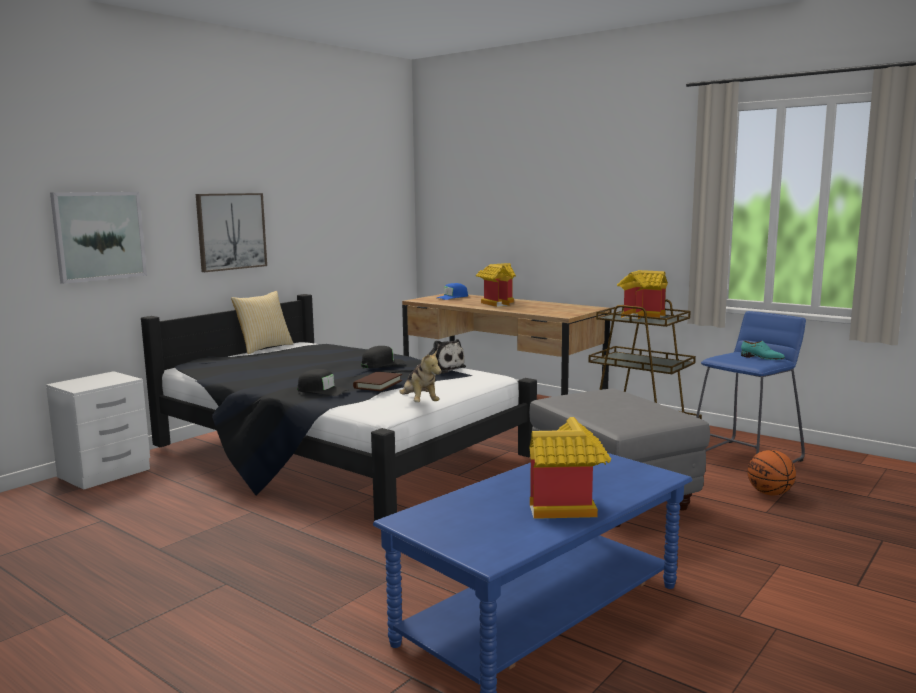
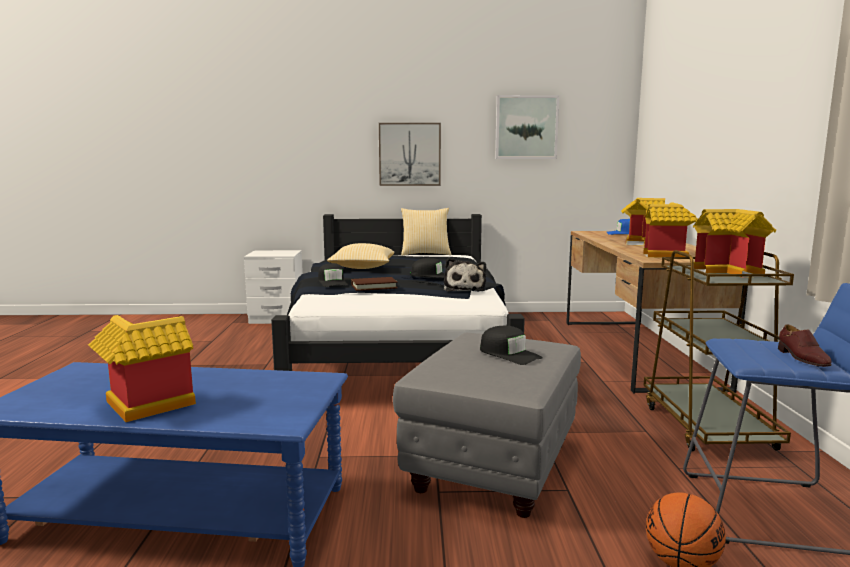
camera: 50 degrees right, 0 degrees up
picture [50,192,147,284] -> picture moved to [495,95,560,159]
plush toy [399,350,442,402] -> none
turquoise shoe [741,341,785,360] -> brown shoe [778,324,831,367]
none -> pillow [327,243,394,269]
none -> black cap [480,325,543,365]
none -> toy house [643,203,698,258]

